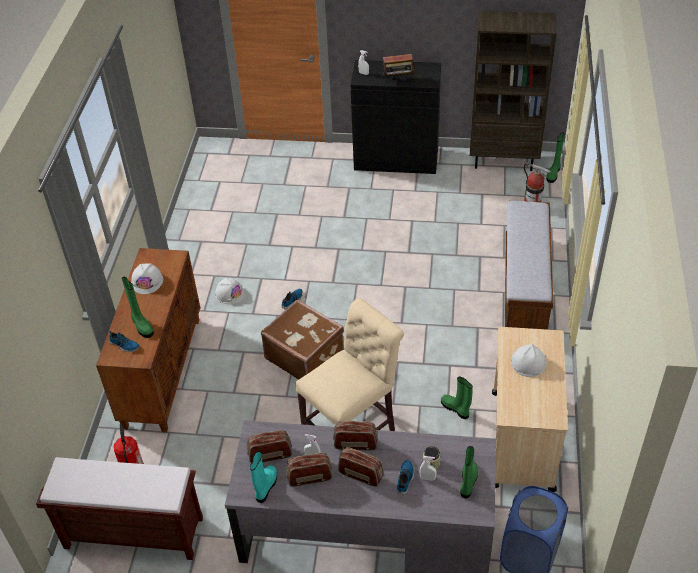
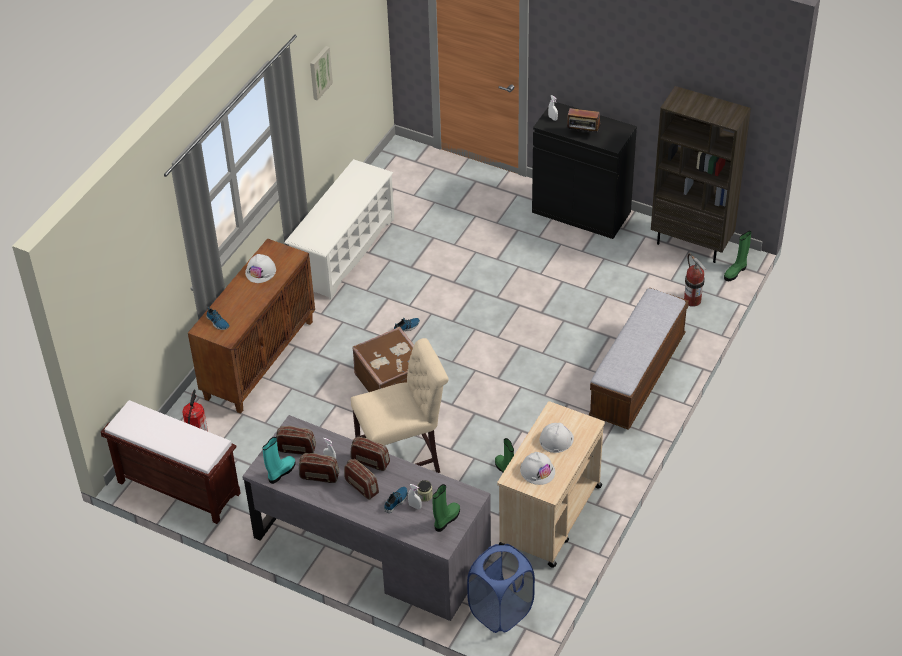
camera: 20 degrees right, 0 degrees up
green boot [122,277,154,338] -> none
white hard hat [215,278,245,304] -> white hard hat moved to [520,452,555,485]
none -> white shoe rack [285,159,394,300]
none -> picture [310,46,333,100]

